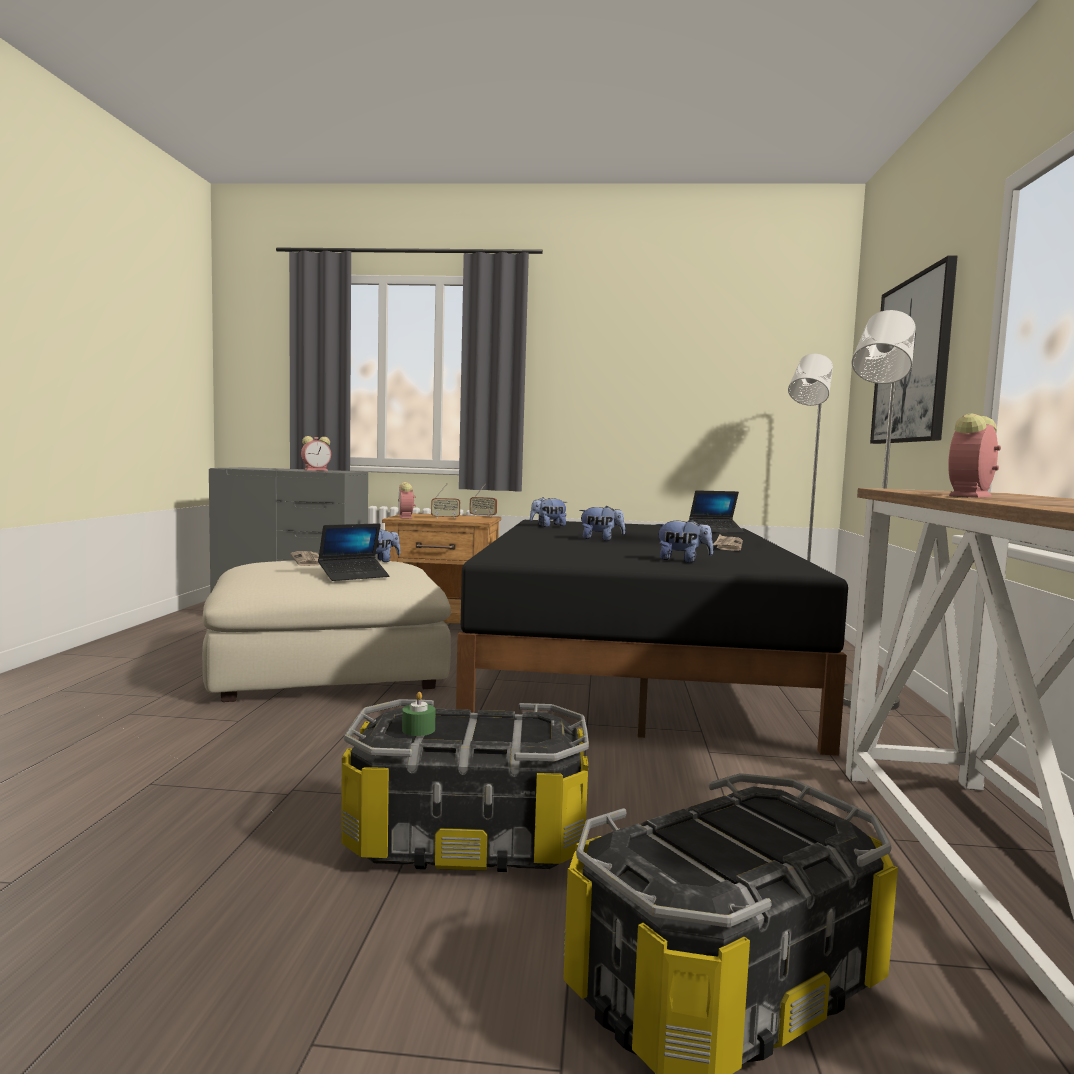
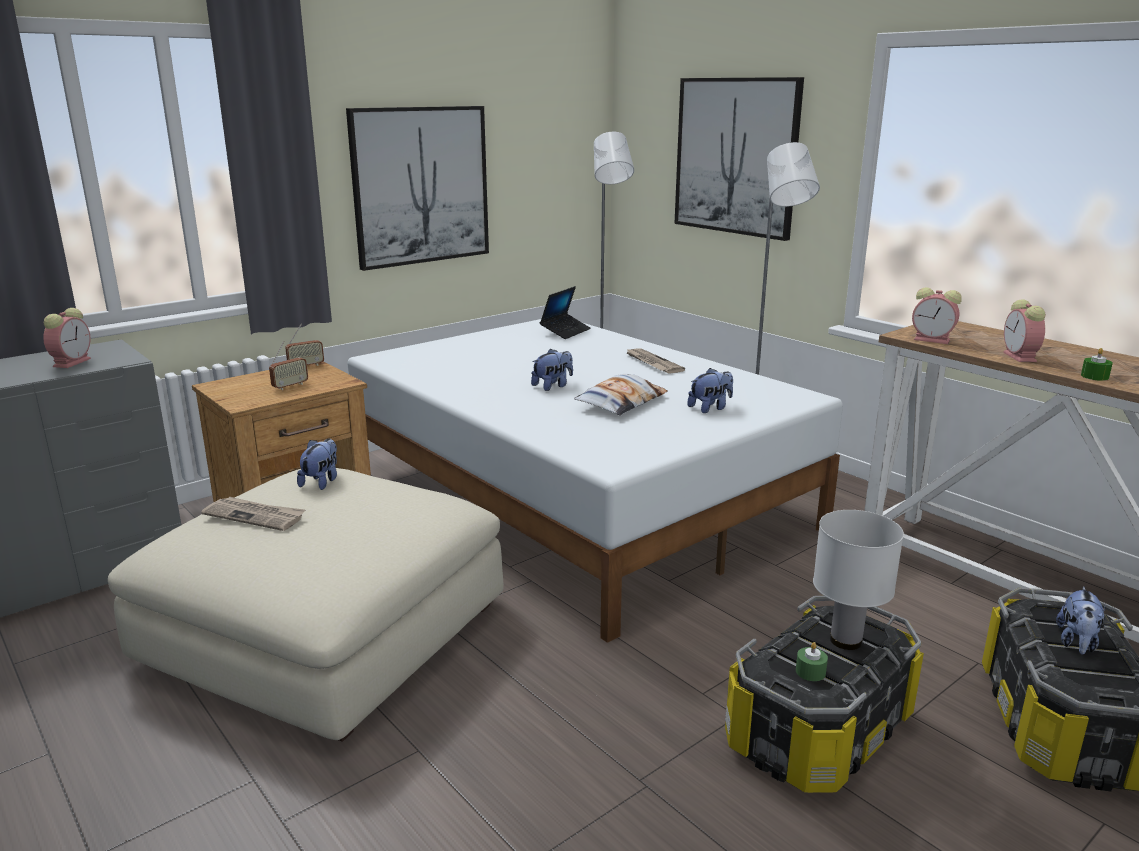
camera: 45 degrees left, 15 degrees up
laptop [318,523,389,581] -> none
alarm clock [398,482,416,519] -> alarm clock moved to [912,287,962,344]
black bed [456,520,848,756] -> white bed [347,319,843,643]
plush toy [530,497,567,527] -> plush toy moved to [1056,586,1106,654]
none -> picture [346,106,489,271]
none -> pillow [574,374,667,415]
none -> white table lamp [813,510,904,650]
none -> green candle [1081,348,1113,381]

